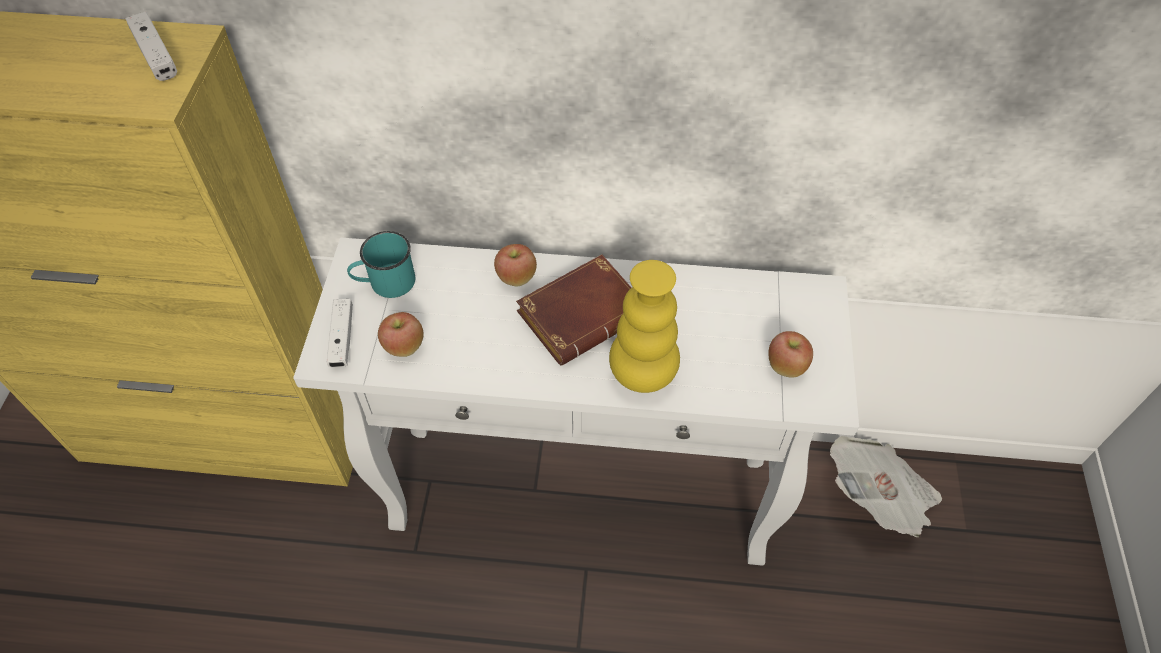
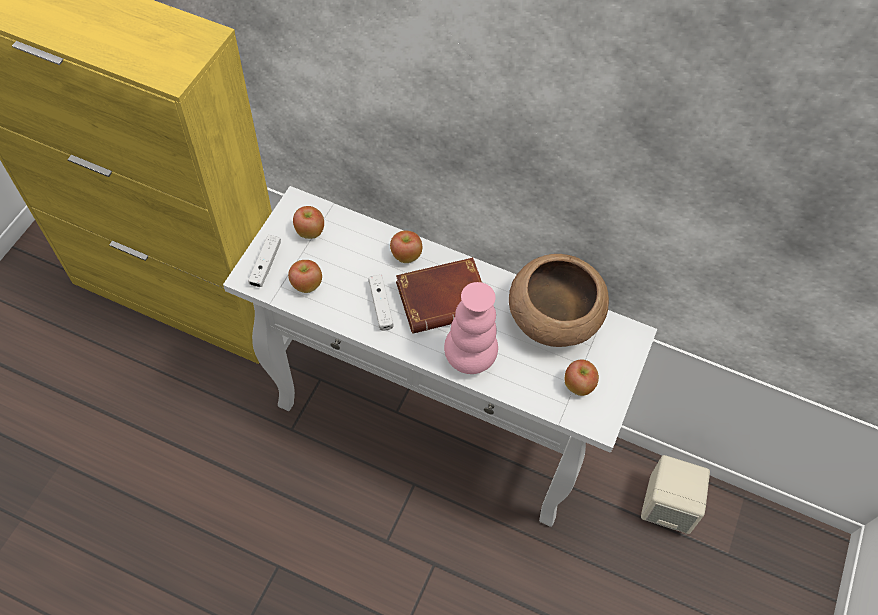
camera: 15 degrees right, 5 degrees up
white game controller [126,12,177,81] -> white game controller moved to [369,275,393,331]
turquoise mug [347,231,415,298] -> apple [293,206,324,239]
yellow vase [609,260,680,393] -> pink vase [444,282,498,374]
newspaper [830,436,942,538] -> beige speaker [641,455,710,534]
none -> brown bowl [509,254,609,347]

